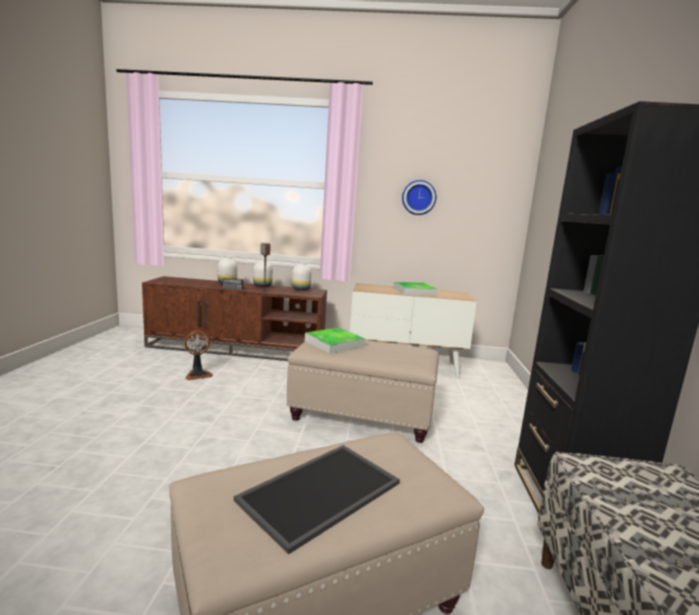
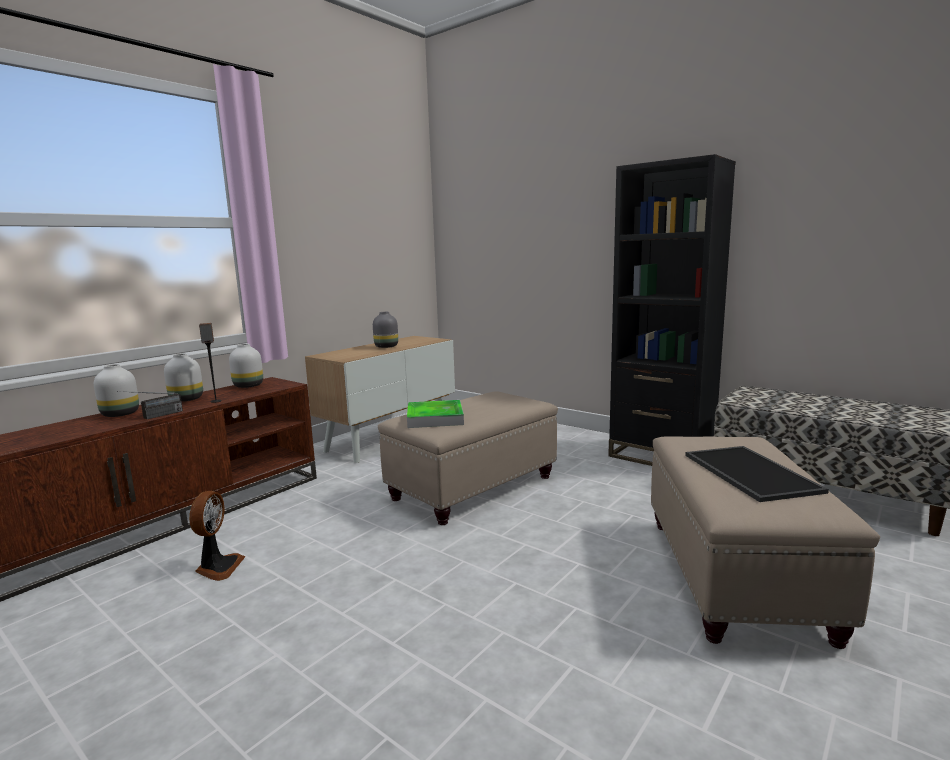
camera: 55 degrees left, 0 degrees up
tray [394,282,437,296] -> grey vase [373,312,398,348]
wall clock [402,180,436,215] -> none

